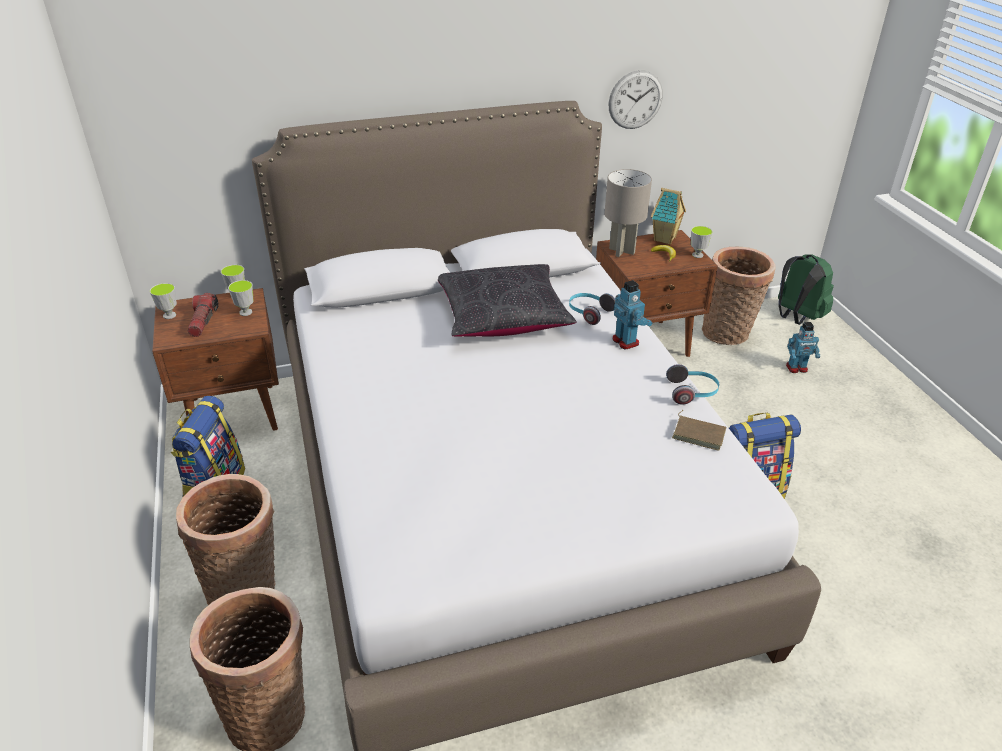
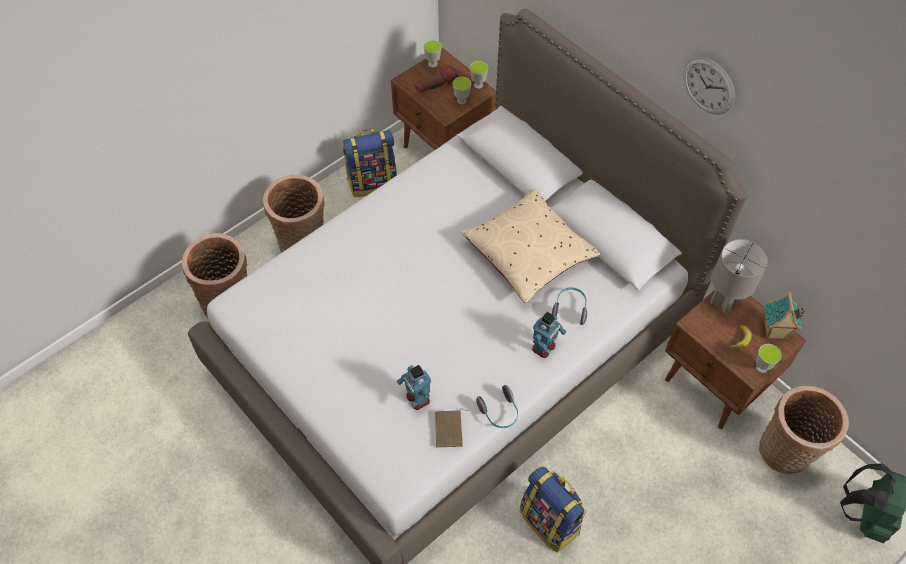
camera: 65 degrees right, 20 degrees up
black pillow [438,264,577,337] -> beige pillow [461,189,600,303]
wall clock [609,70,663,129] -> wall clock moved to [683,57,735,114]
toy robot [786,322,820,373] -> toy robot moved to [397,365,431,410]

